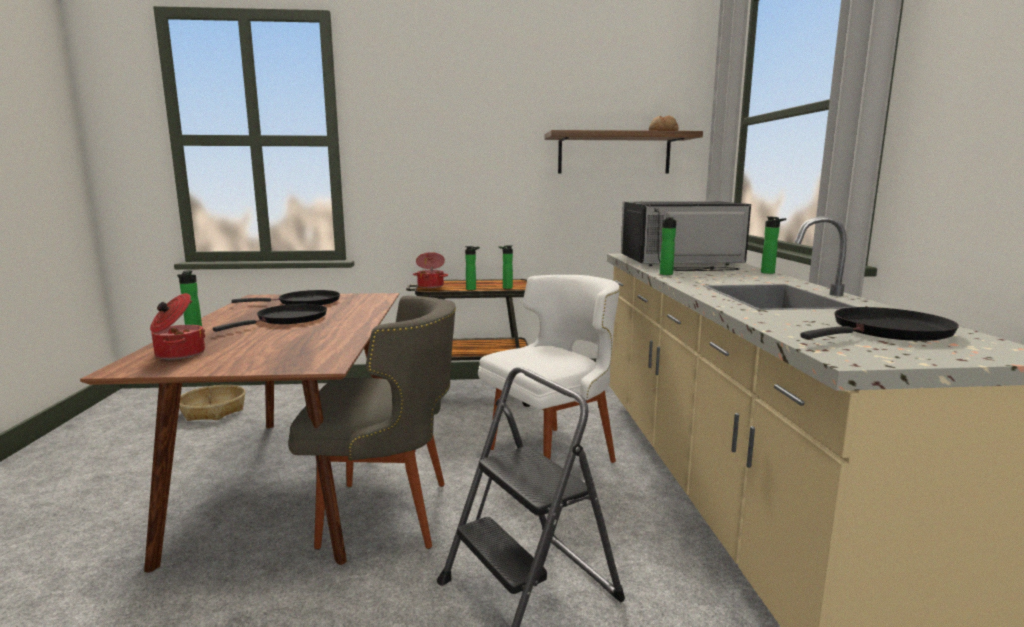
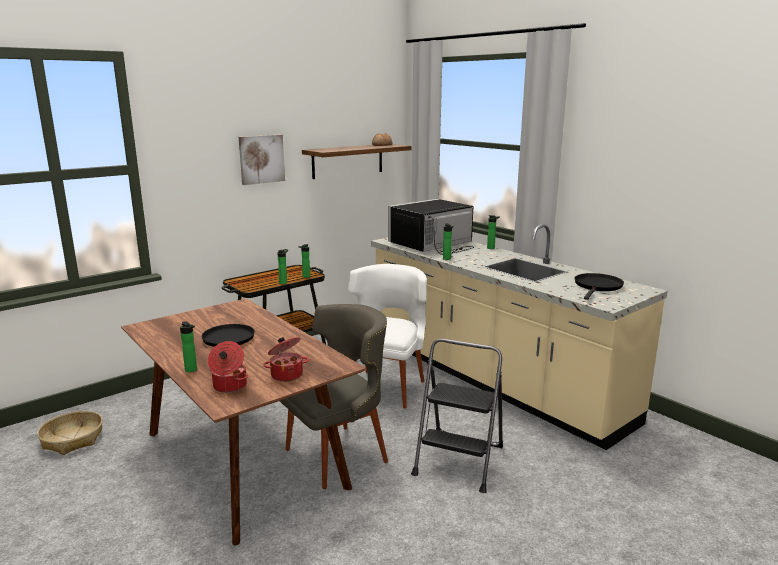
camera: 35 degrees left, 5 degrees up
black frying pan [232,290,340,305] -> none
cooking pot [413,252,448,288] -> cooking pot moved to [263,337,309,382]
none -> picture [239,135,285,185]

